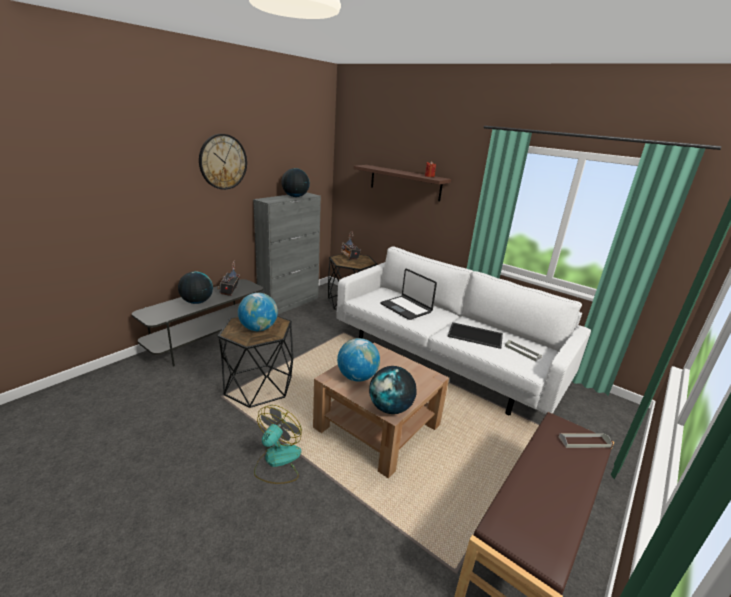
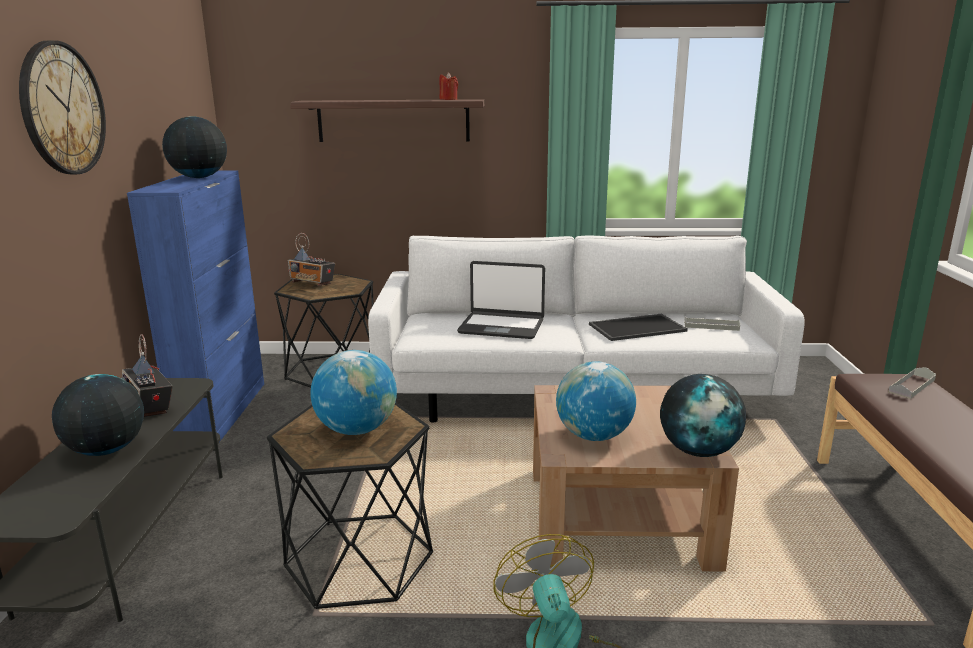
camera: 35 degrees left, 5 degrees down
grey cabinet [253,192,321,314] -> blue cabinet [127,171,264,441]

